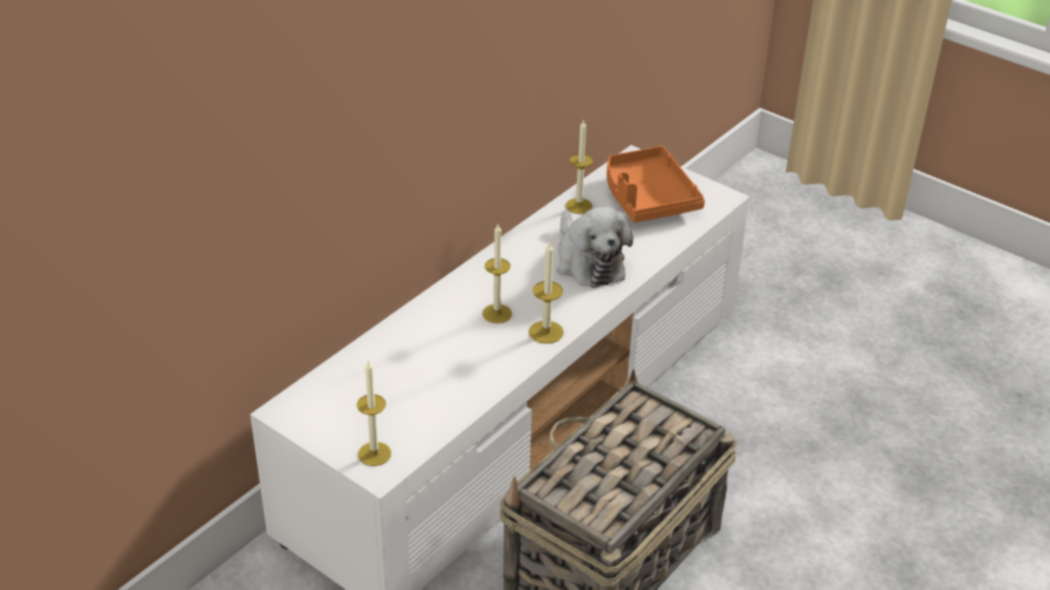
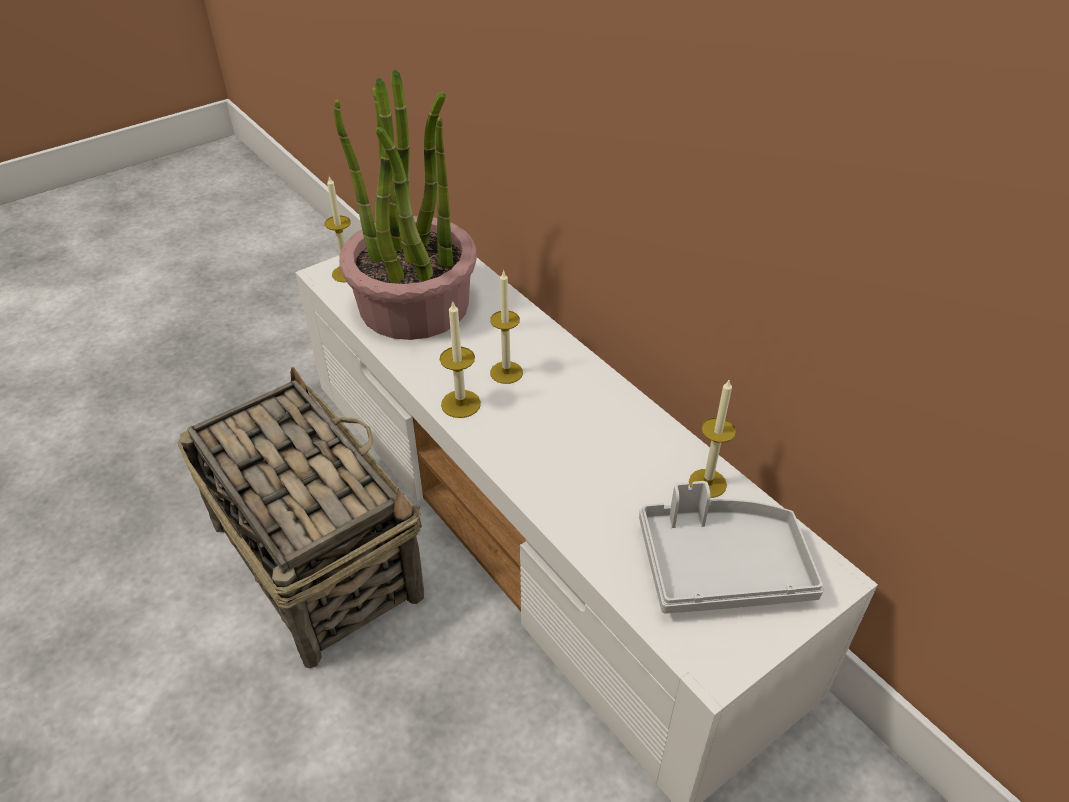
camera: 105 degrees right, 5 degrees up
plush toy [557,207,633,288] -> none
orange tray [607,146,705,223] -> grey tray [639,481,824,614]
none -> potted plant [334,70,477,340]

